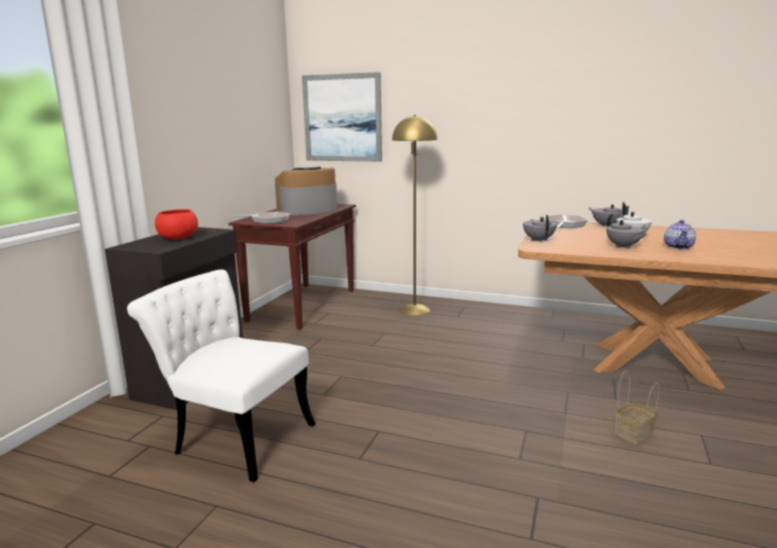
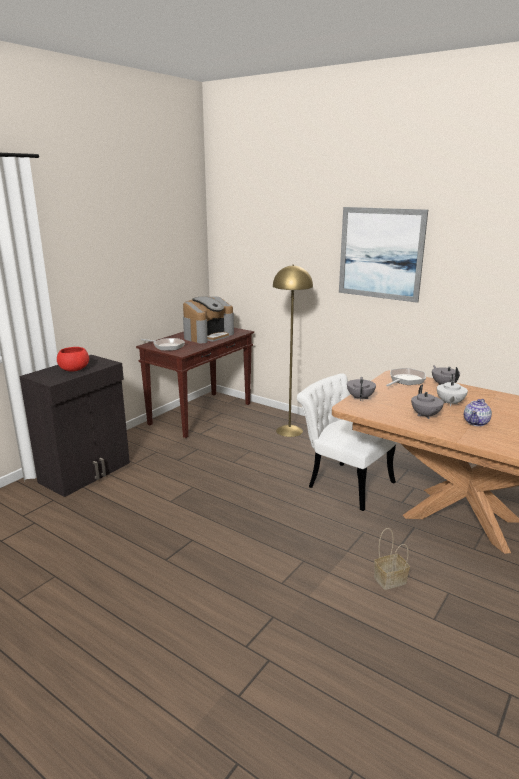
camera: 15 degrees right, 5 degrees up
white chair [127,270,316,482] -> white chair moved to [297,373,397,511]
coffee machine [275,166,337,215] -> coffee machine turned 150 degrees clockwise [183,296,234,343]
picture [302,72,382,162] -> picture moved to [339,207,428,303]

